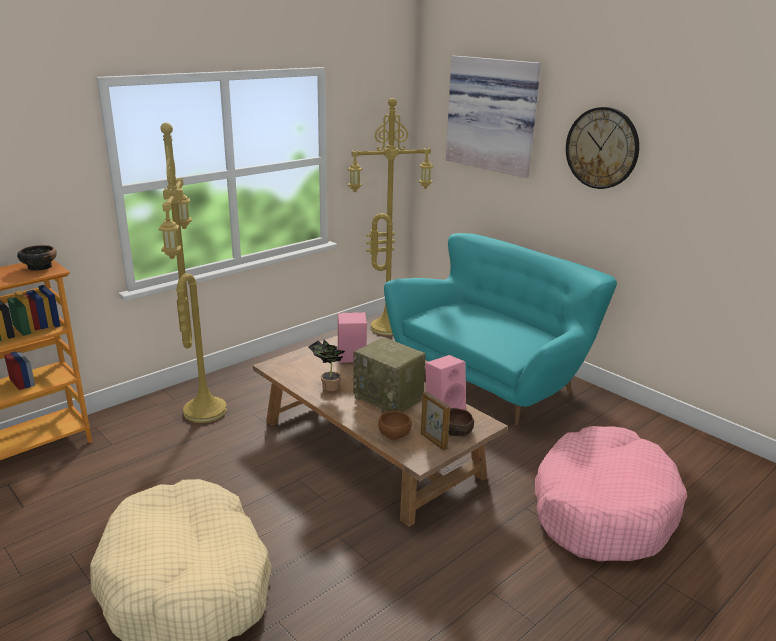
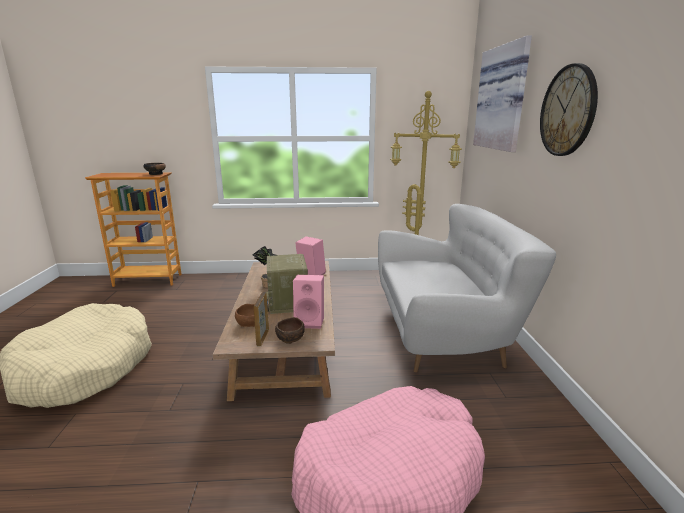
camera: 40 degrees right, 5 degrees down
yellow floor lamp [159,123,227,423] -> none
turquoise sofa [384,233,617,426] -> white sofa [378,204,556,372]

